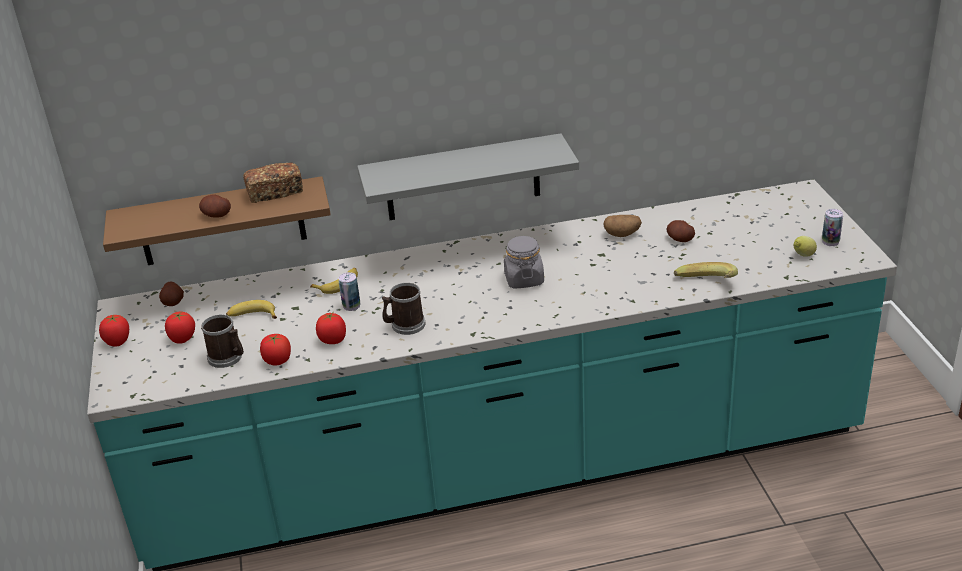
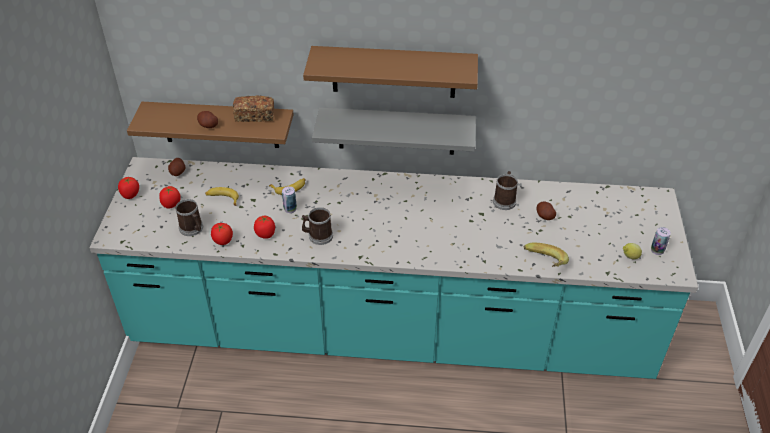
camera: 15 degrees right, 10 degrees up
grey jar [504,236,544,289] -> none
potato [604,215,642,237] -> mug [493,171,518,210]
none -> brown shelf [303,46,478,98]

